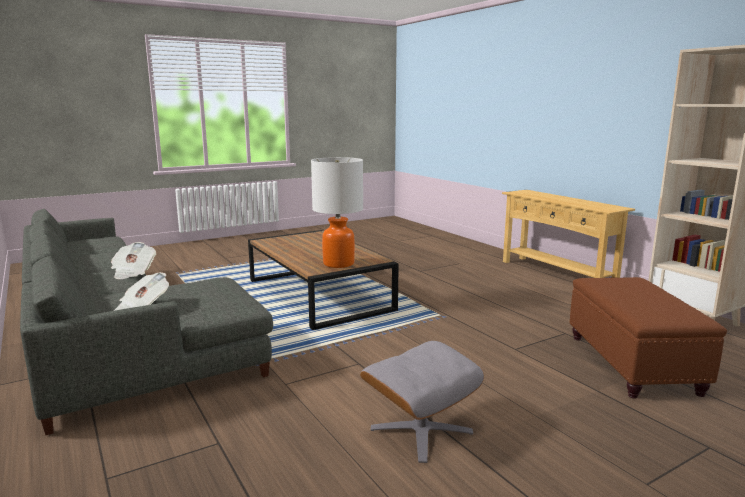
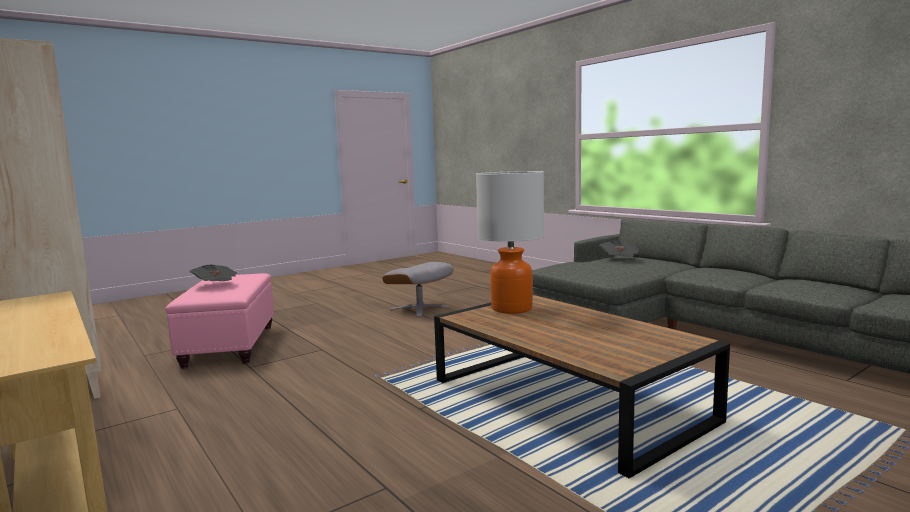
camera: 175 degrees right, 5 degrees down
newspaper [111,242,156,279] -> newspaper moved to [189,265,237,281]
brown ottoman [570,277,727,399] -> pink ottoman [165,273,274,368]

